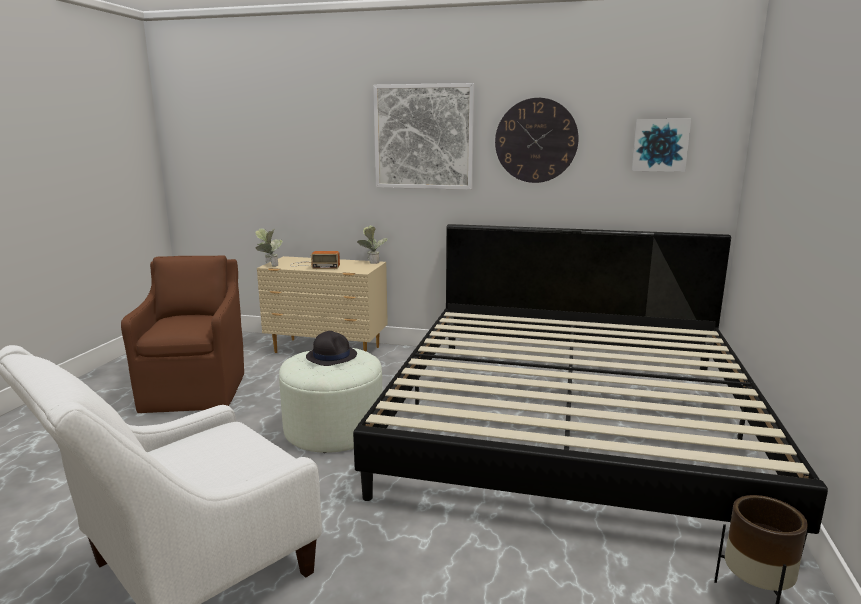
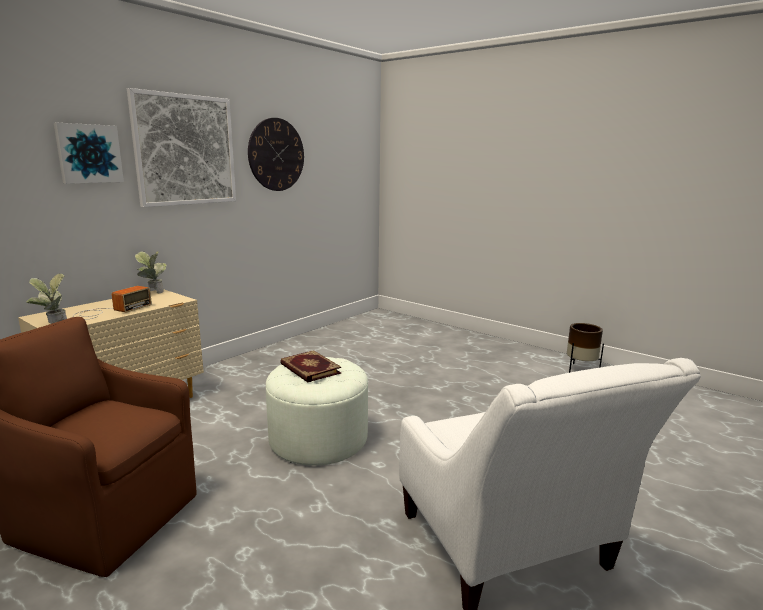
camera: 65 degrees left, 0 degrees up
black hat [306,331,357,366] -> book [280,350,341,383]
bed [353,224,828,553] -> none
picture [632,119,691,172] -> picture moved to [54,123,124,184]

